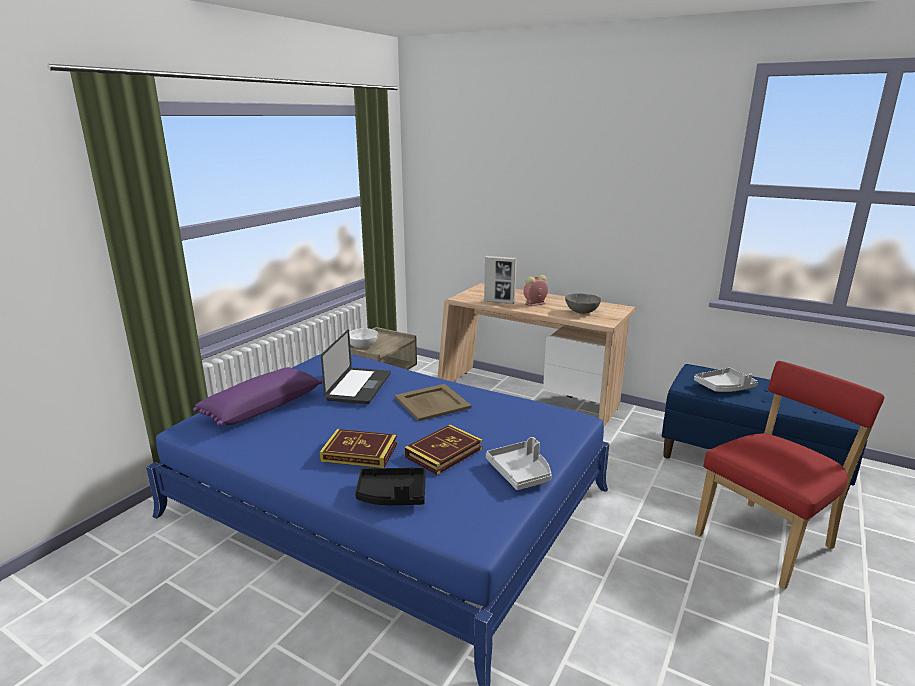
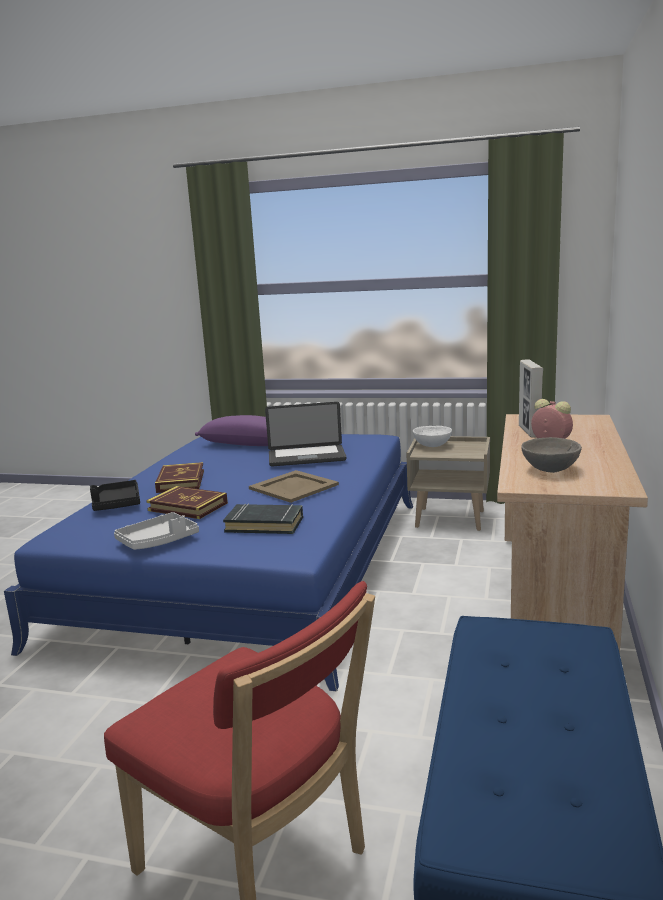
camera: 75 degrees right, 5 degrees down
grey tray [694,368,758,392] -> none
none -> black book [223,503,303,534]

